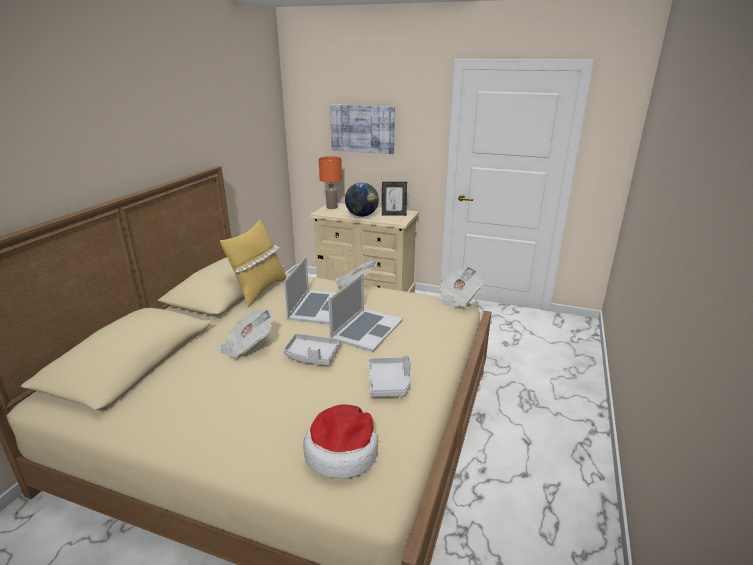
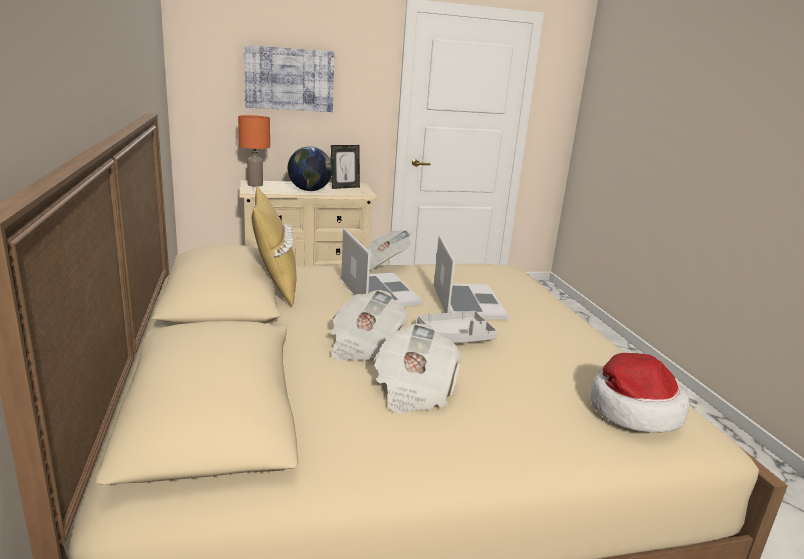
camera: 35 degrees left, 5 degrees down
grey tray [368,355,411,397] -> none
newspaper [438,267,484,307] -> newspaper moved to [374,324,462,413]

